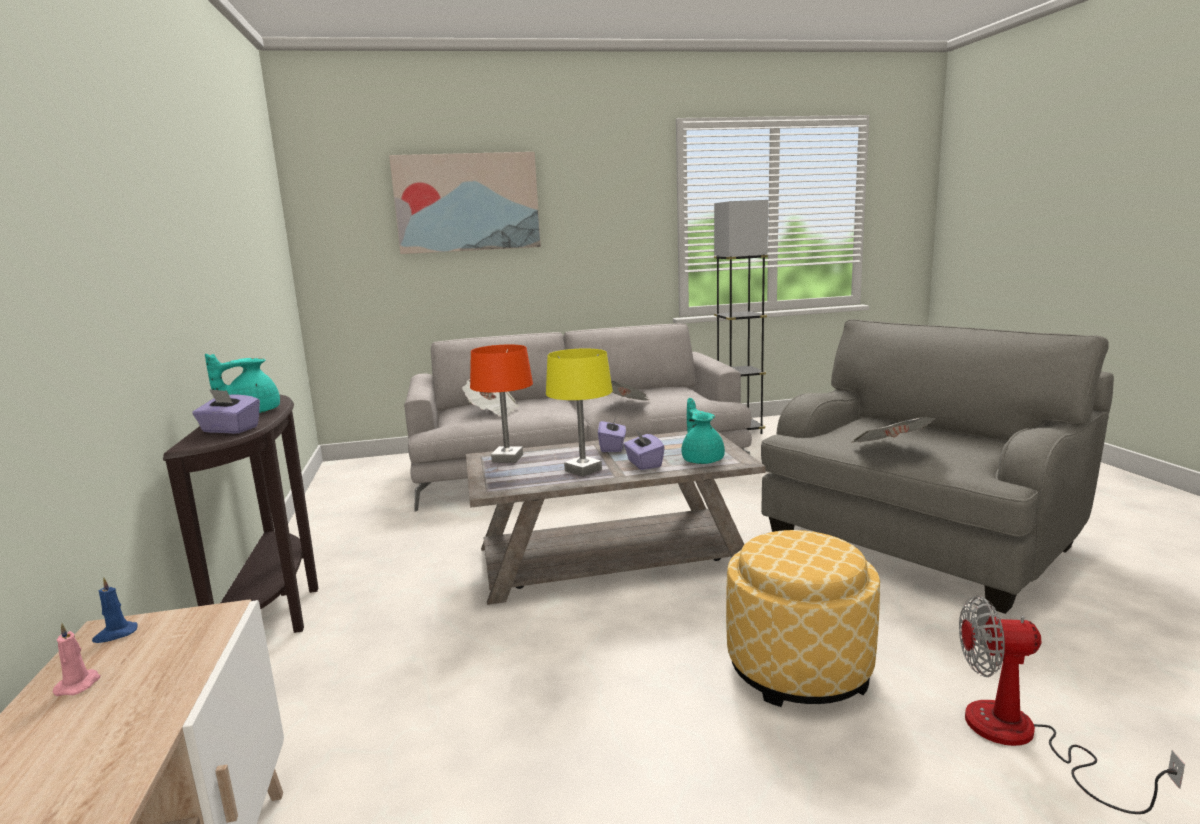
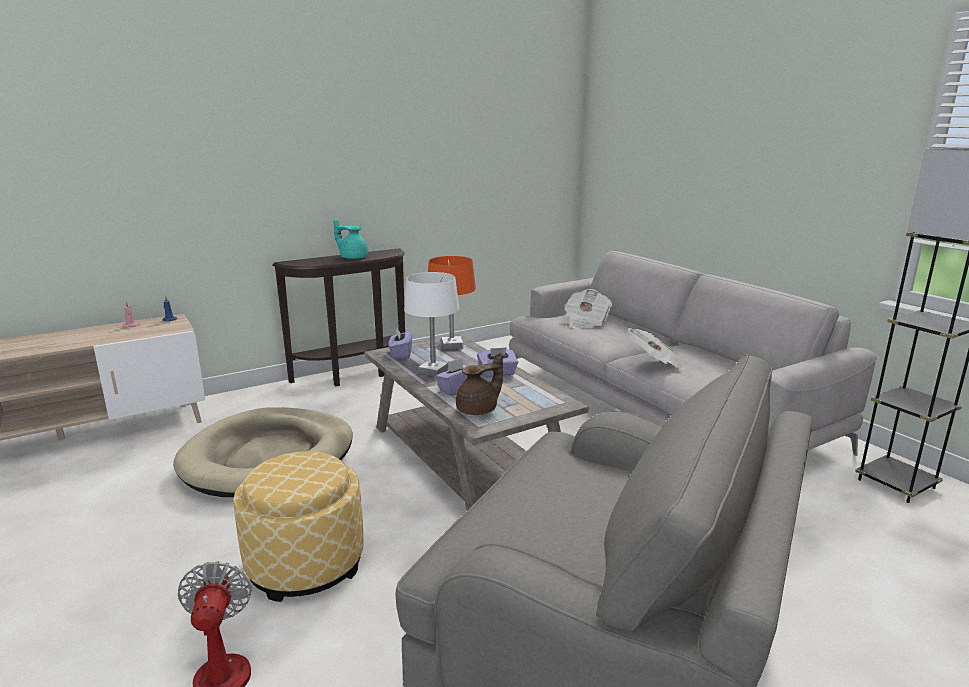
camera: 70 degrees right, 5 degrees up
purple tissue box [192,389,260,434] -> purple tissue box moved to [389,327,412,359]
picture [389,152,541,254] -> none
yellow table lamp [546,348,613,477] -> white table lamp [404,272,459,377]
turquoise teapot [681,398,725,464] -> brown teapot [456,352,503,415]
newspaper [852,417,935,443] -> none
none -> beige dog bed [173,407,353,497]

